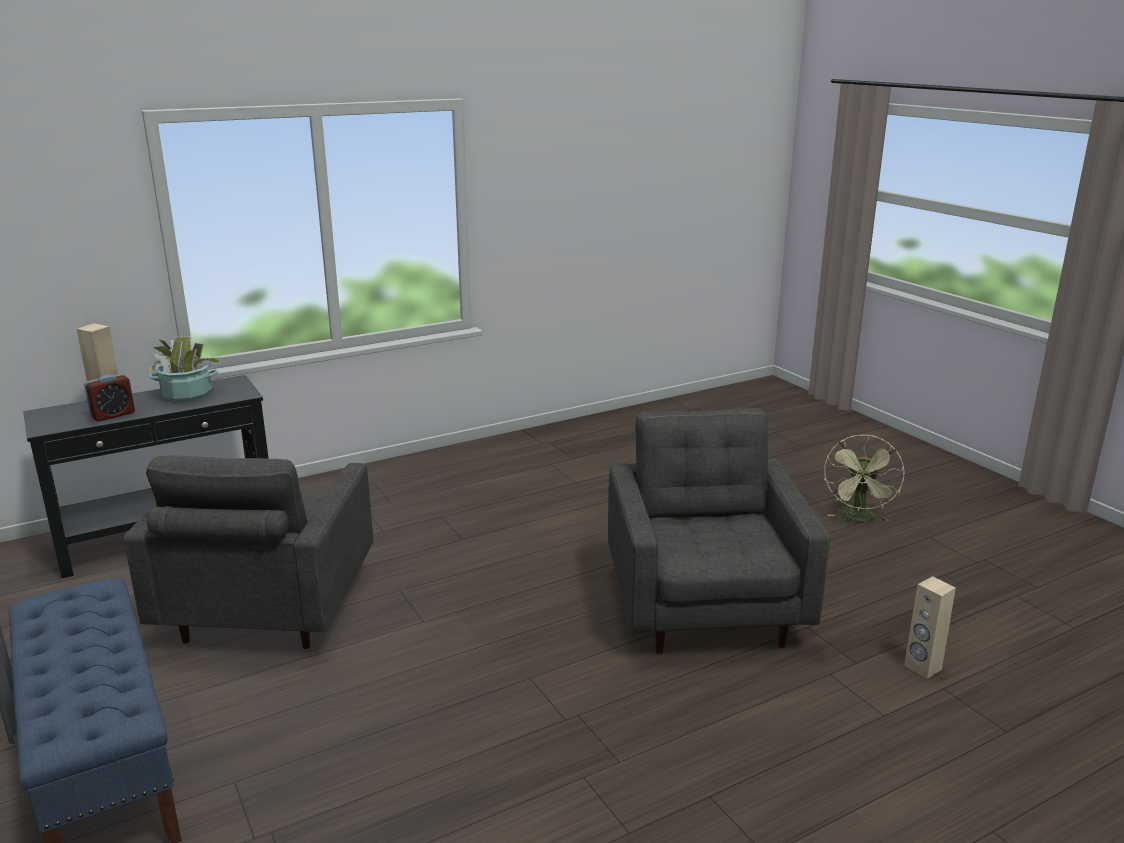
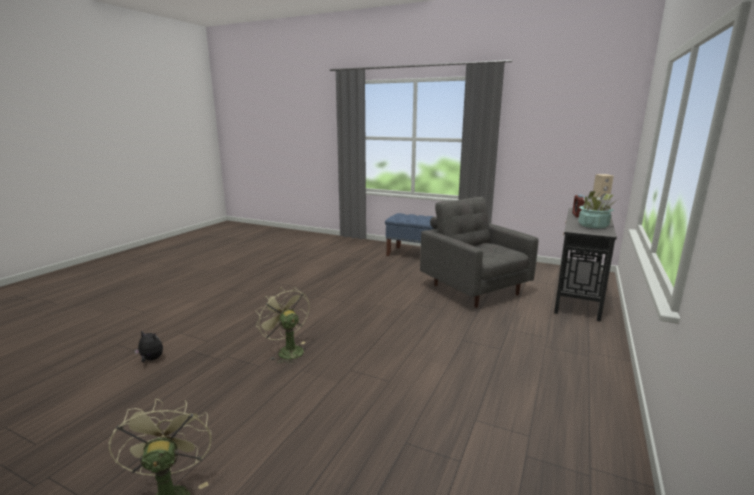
camera: 145 degrees right, 5 degrees down
grey armchair [608,408,830,654] -> green fan [256,287,310,364]
beige speaker [904,576,956,679] -> plush toy [134,330,163,362]

